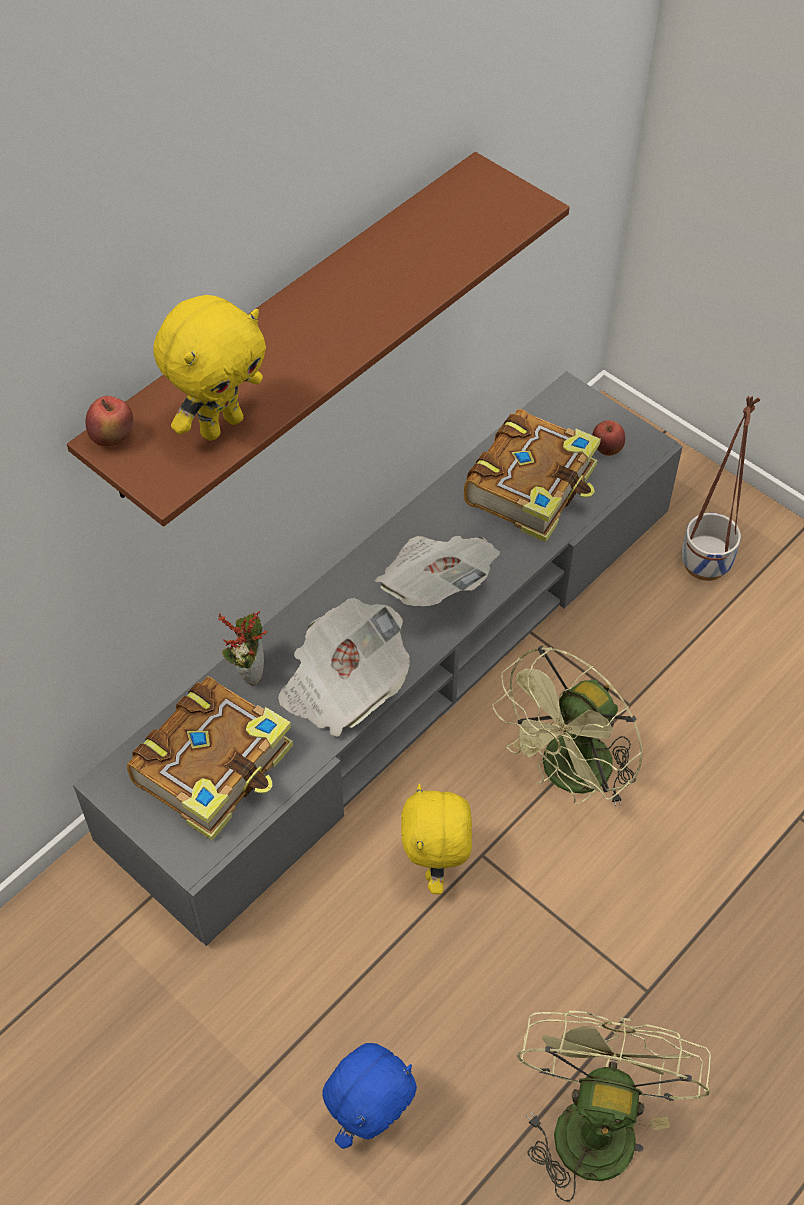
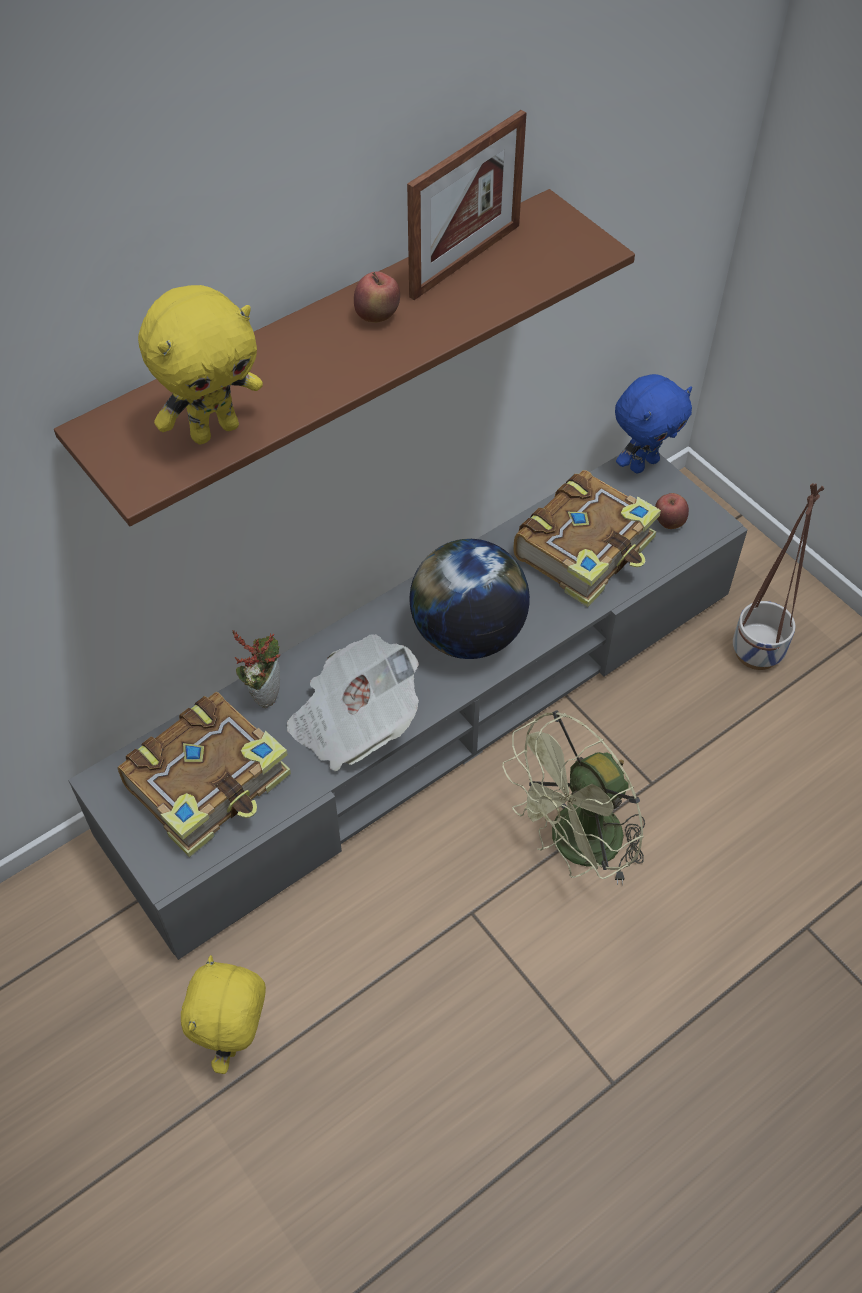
camera: 10 degrees right, 0 degrees up
apple [86,396,133,447] -> apple moved to [354,271,400,323]
blue plush toy [322,1043,417,1149] -> blue plush toy moved to [615,374,692,473]
newspaper [375,536,500,606] -> globe [410,539,530,659]
yellow plush toy [401,784,472,894] -> yellow plush toy moved to [181,955,266,1074]
green fan [517,1011,711,1202] -> none
none -> picture frame [407,110,527,300]

